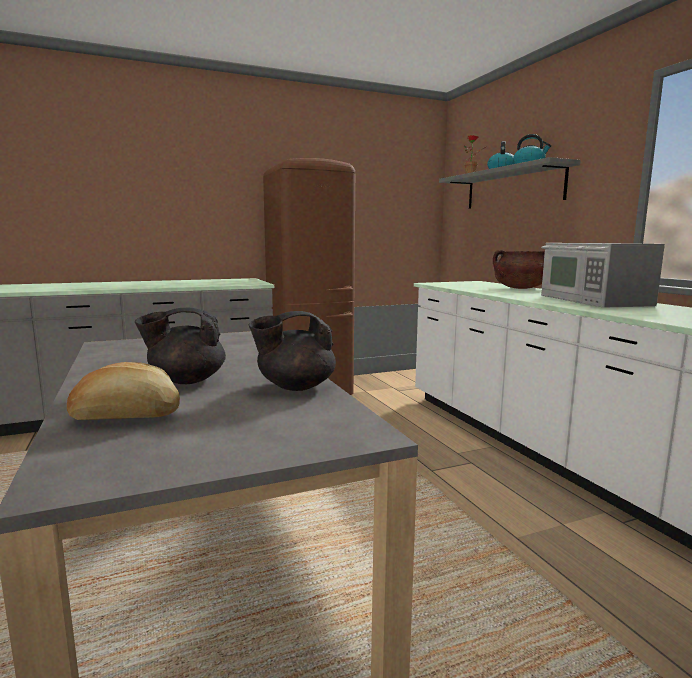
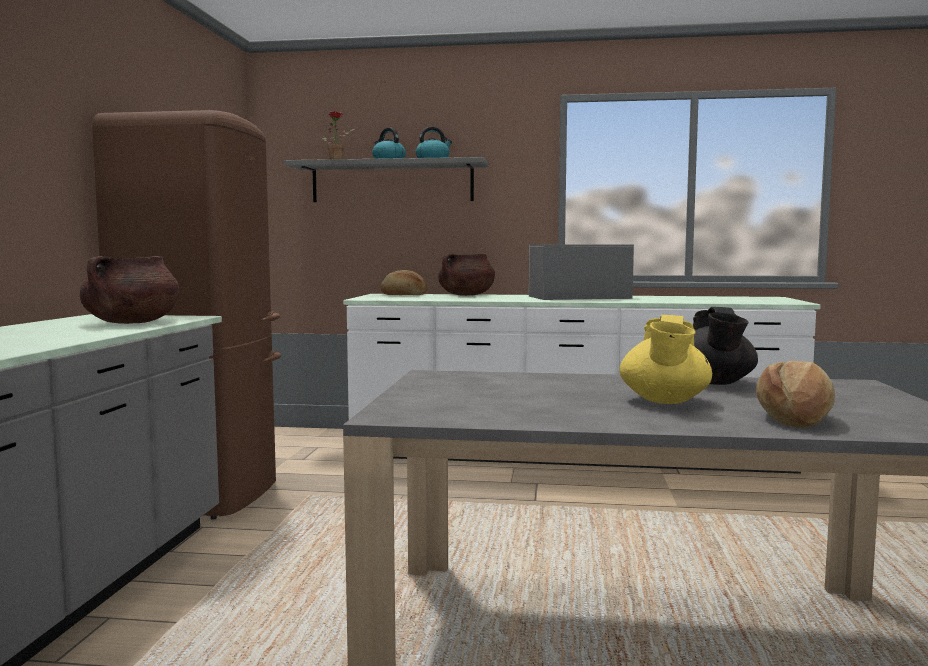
camera: 60 degrees left, 5 degrees down
black teapot [135,308,226,384] -> yellow teapot [620,315,712,404]
microwave [541,243,665,308] -> microwave turned 150 degrees clockwise [529,244,634,300]
none -> brown cooking pot [80,256,179,324]
none -> bread [381,270,427,295]

